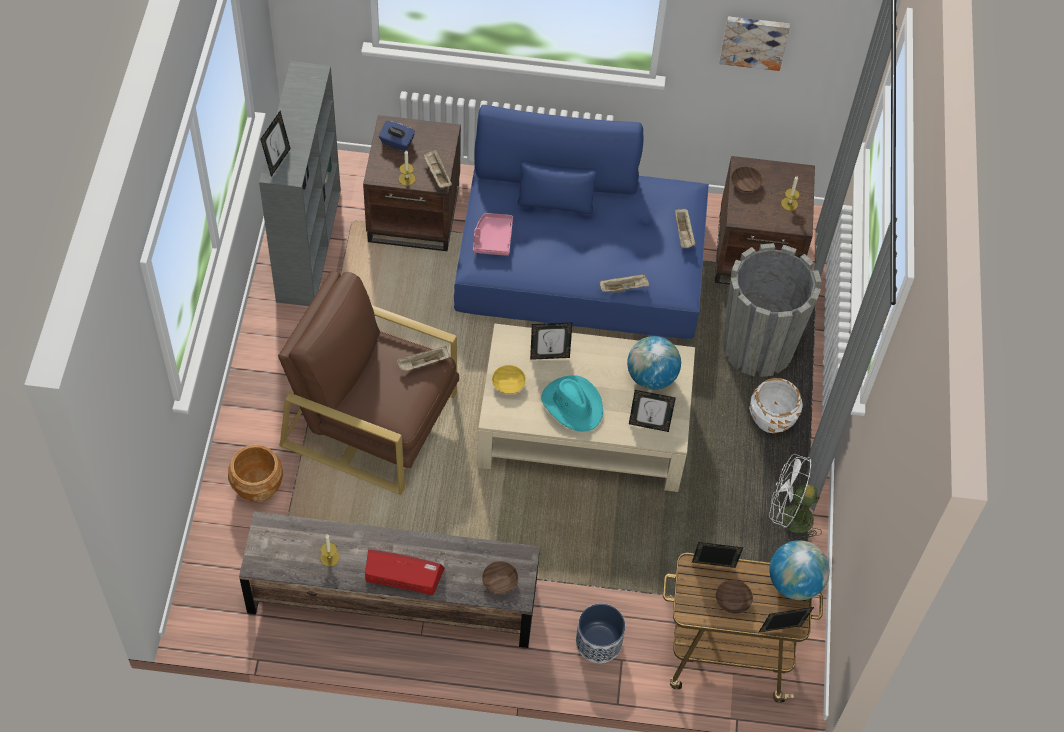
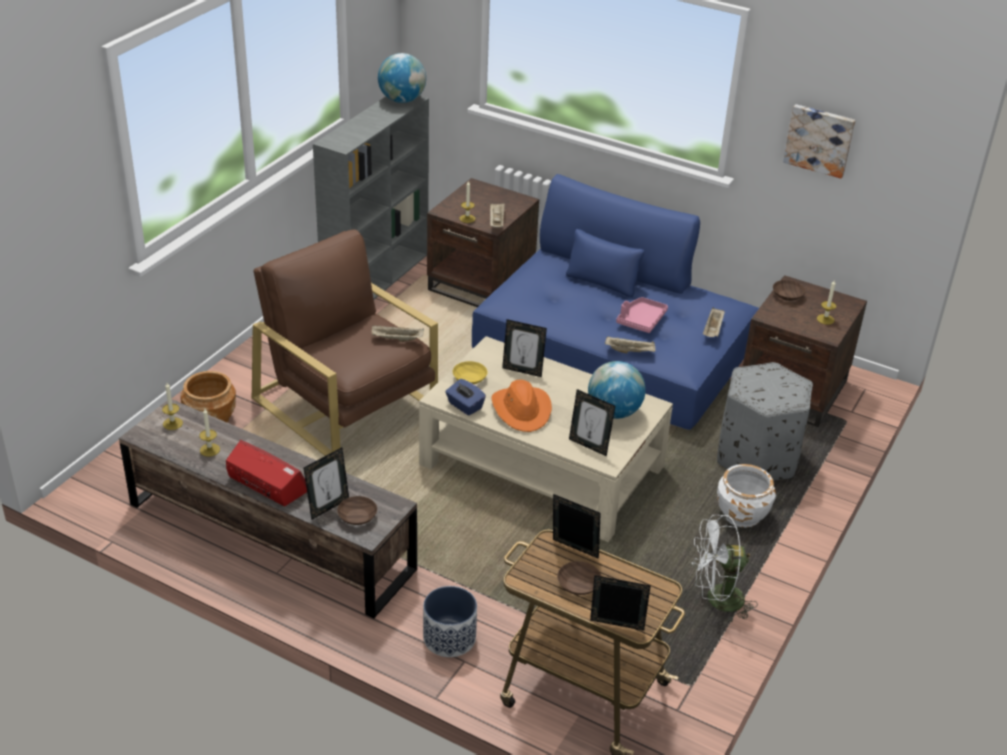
camera: 25 degrees right, 20 degrees down
picture frame [260,111,291,177] -> picture frame moved to [304,447,349,520]
blue tissue box [379,121,415,151] -> blue tissue box moved to [445,379,486,415]
pink tray [473,213,513,256] -> pink tray moved to [616,297,668,333]
turquoise hat [542,375,603,432] -> orange hat [491,380,552,432]
grey planter [722,243,822,377] -> grey ottoman [717,362,813,481]
white fan [769,454,822,542] -> white fan turned 45 degrees counterclockwise [692,514,758,623]
globe [770,540,830,600] -> globe moved to [378,53,426,103]
none -> candle [162,383,183,430]

